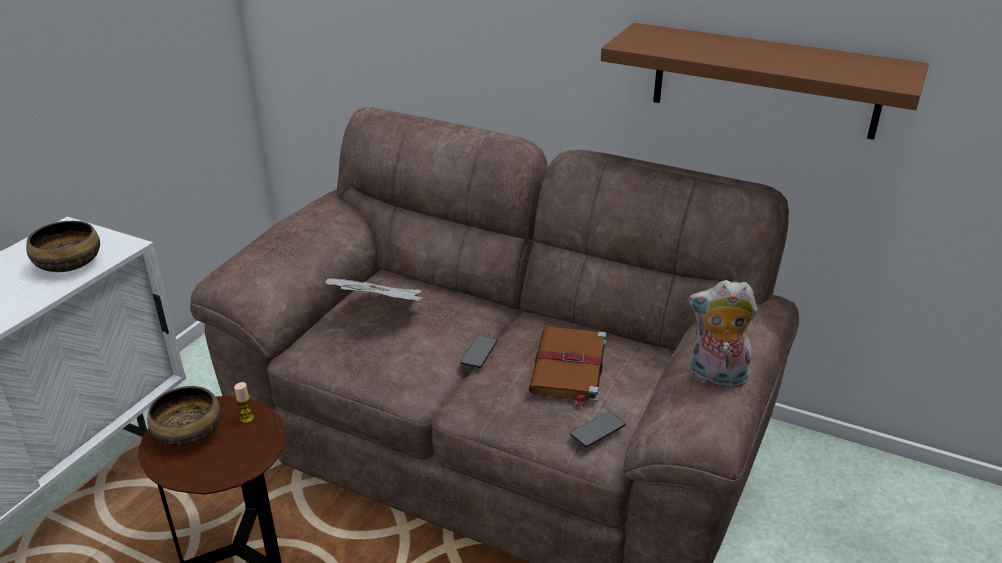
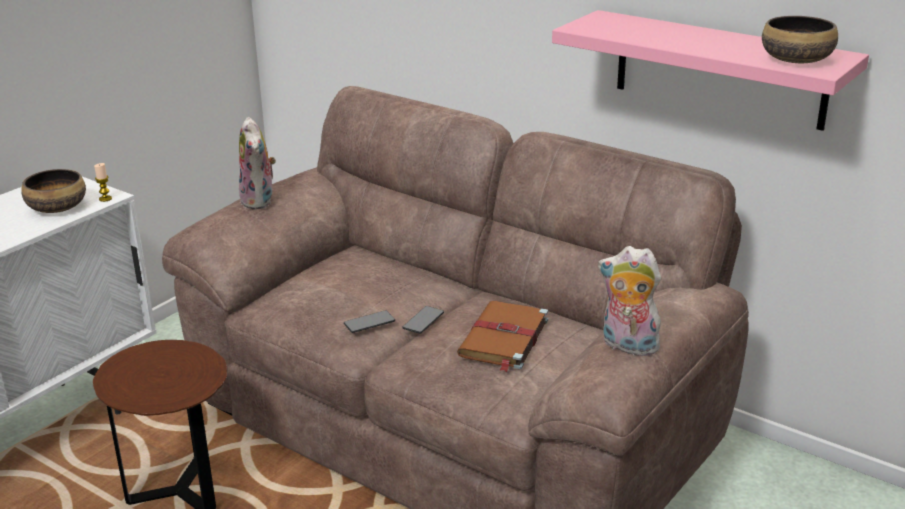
camera: 10 degrees right, 5 degrees down
bowl [147,386,221,447] -> bowl moved to [762,16,838,63]
candle [234,382,254,423] -> candle moved to [94,163,112,202]
newspaper [326,278,423,301] -> none
phone [570,411,626,447] -> phone moved to [344,310,395,333]
brown shelf [601,23,929,140] -> pink shelf [552,10,869,131]
none -> plush toy [239,117,276,210]

